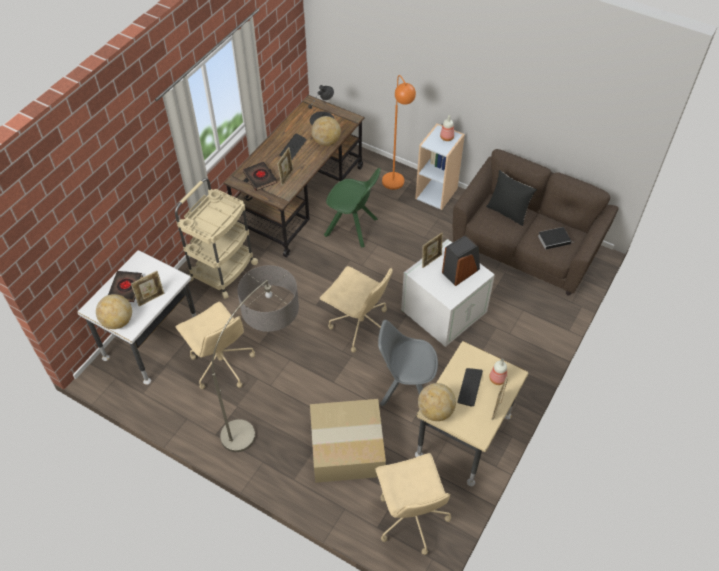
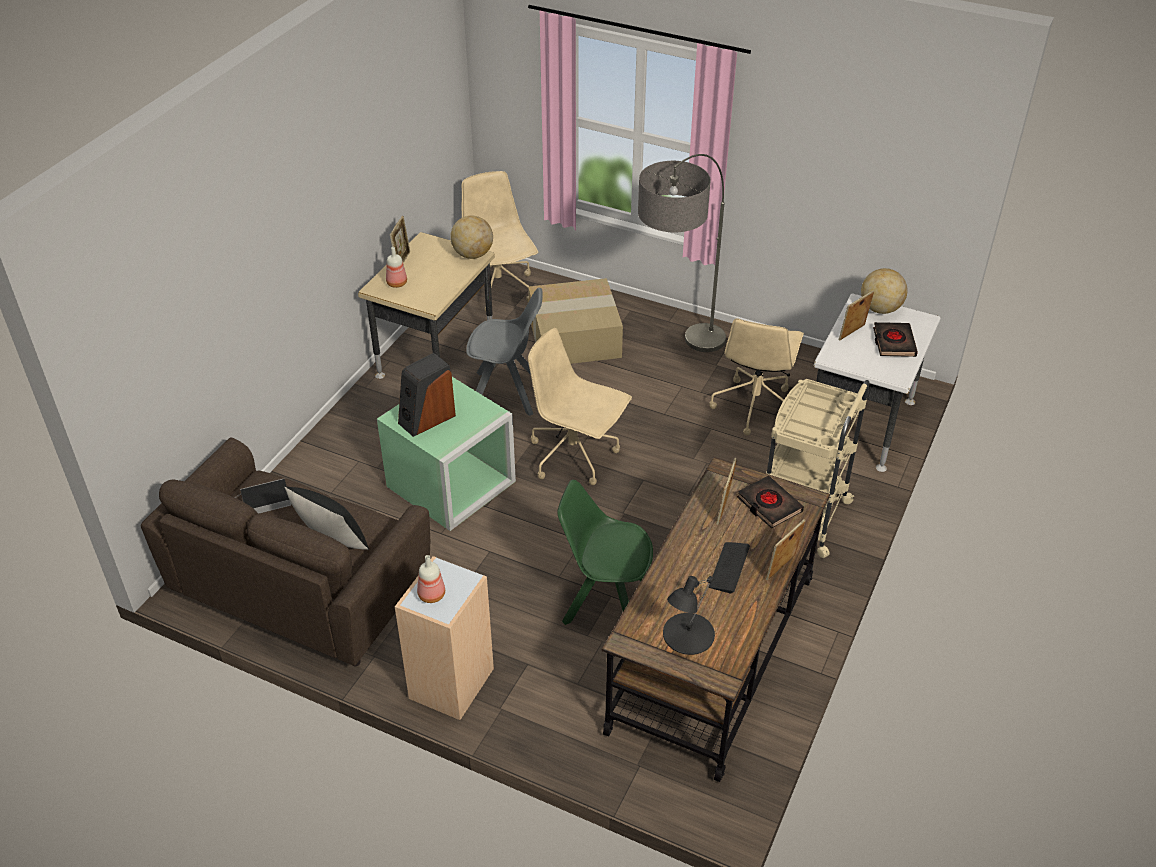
camera: 175 degrees right, 10 degrees down
beige office chair [176,302,255,389] -> beige office chair turned 120 degrees counterclockwise [709,319,804,435]
globe [311,116,341,146] -> none
orange floor lamp [382,75,416,190] -> none
white storage box [401,239,495,347] -> green storage box [377,377,516,531]
picture frame [422,233,443,268] -> picture frame moved to [766,519,805,581]
keyboard [457,368,483,407] -> none

